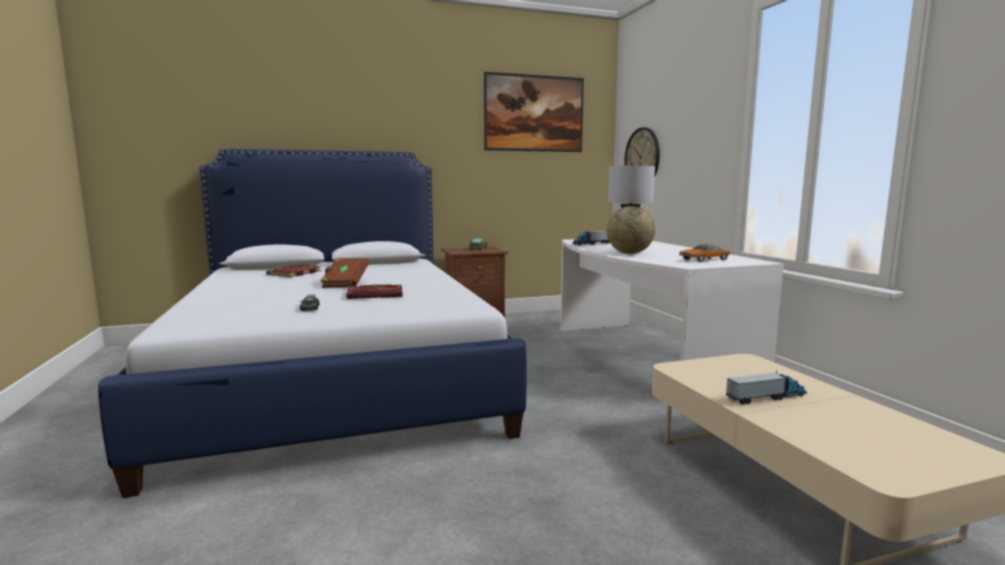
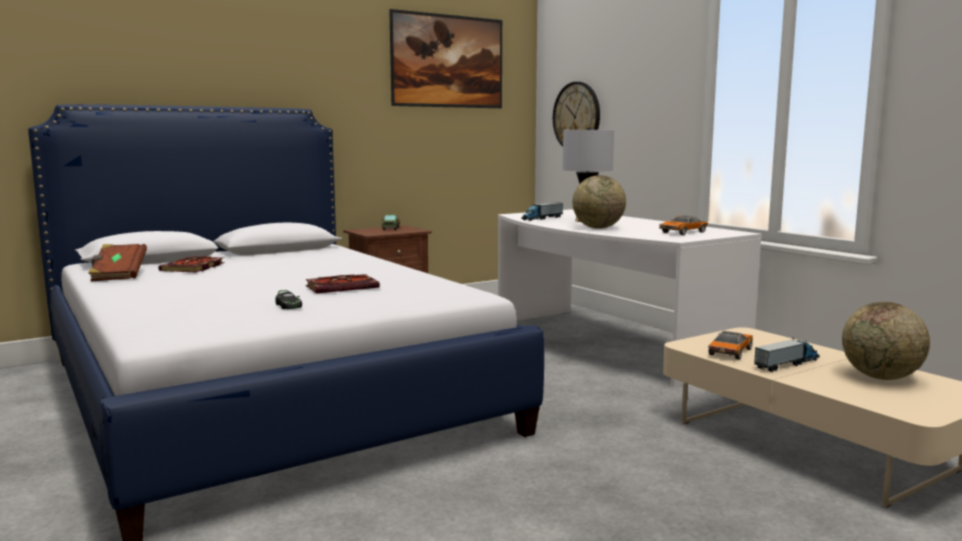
camera: 15 degrees left, 0 degrees up
brown book [320,257,369,288] -> brown book moved to [88,244,147,281]
none -> toy car [708,331,753,360]
none -> globe [842,302,930,380]

